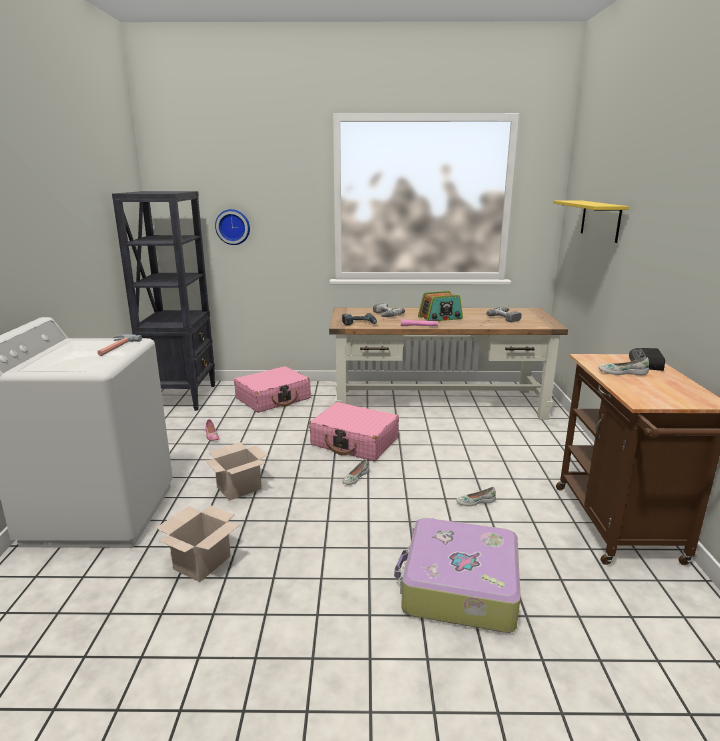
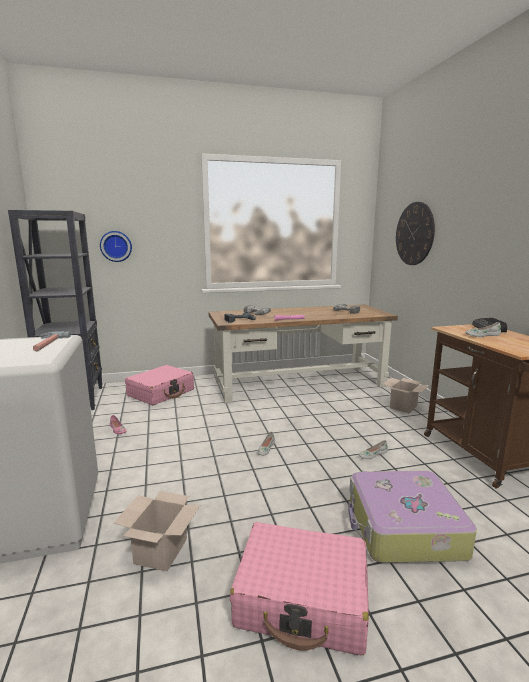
camera: 15 degrees left, 5 degrees down
cardboard box [205,442,268,501] -> cardboard box moved to [383,378,429,413]
pink suitcase [309,402,399,461] -> pink suitcase moved to [230,522,369,656]
radio [418,291,463,321] -> none
yellow shelf [553,200,629,243] -> wall clock [396,202,435,265]

